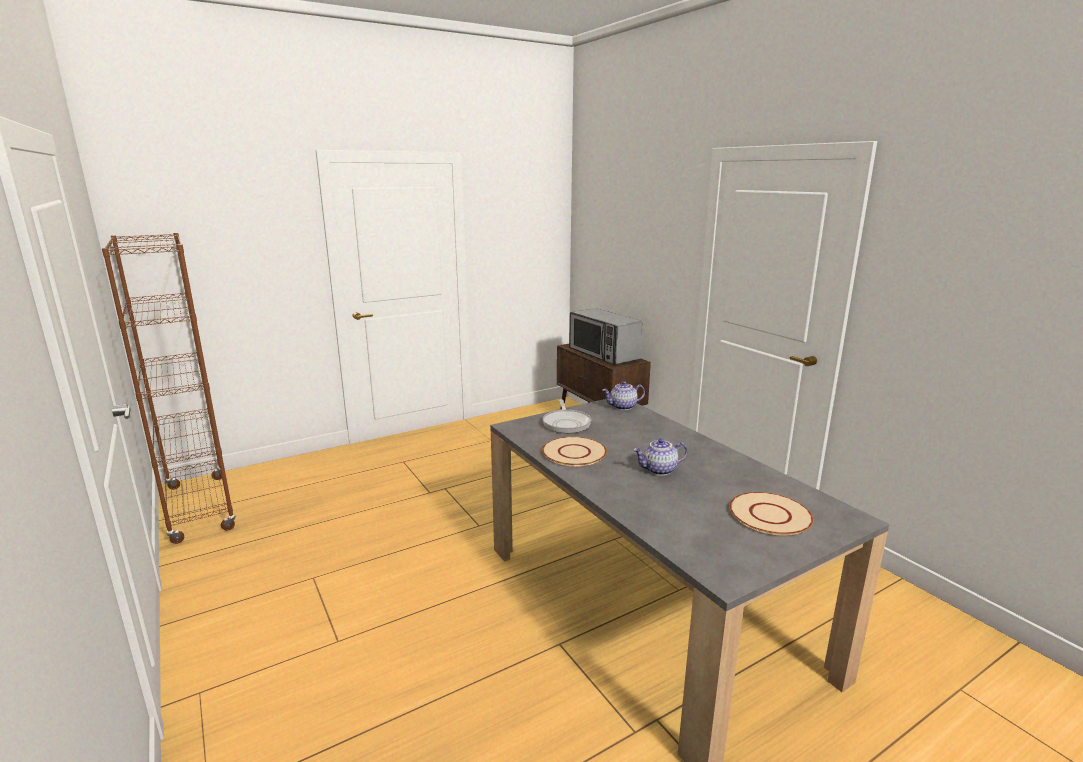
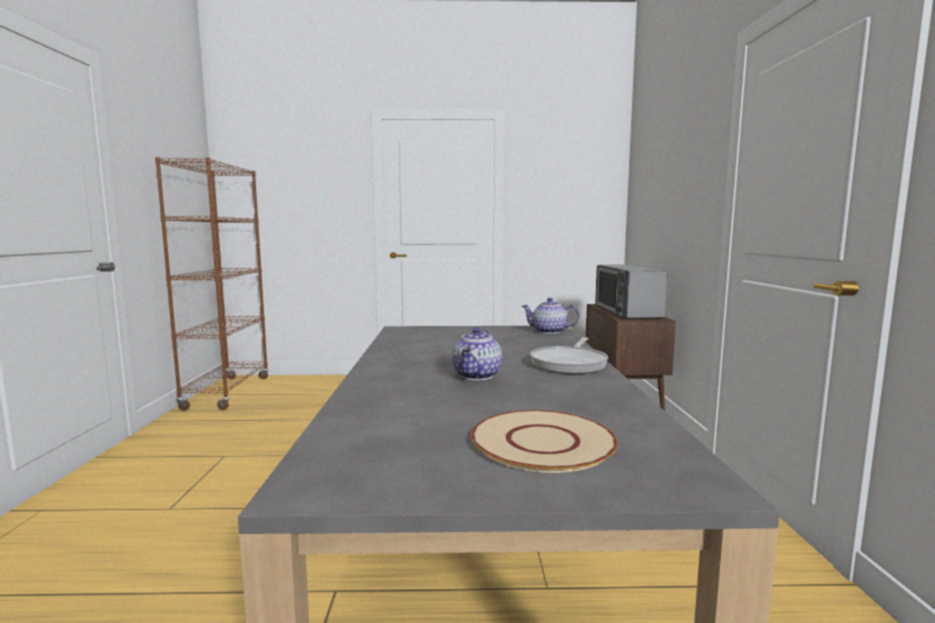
camera: 30 degrees right, 10 degrees down
beige plate [542,437,607,466] -> none
frying pan [543,399,591,433] -> frying pan moved to [530,337,608,374]
teapot [633,438,688,476] -> teapot turned 90 degrees counterclockwise [452,327,502,380]

